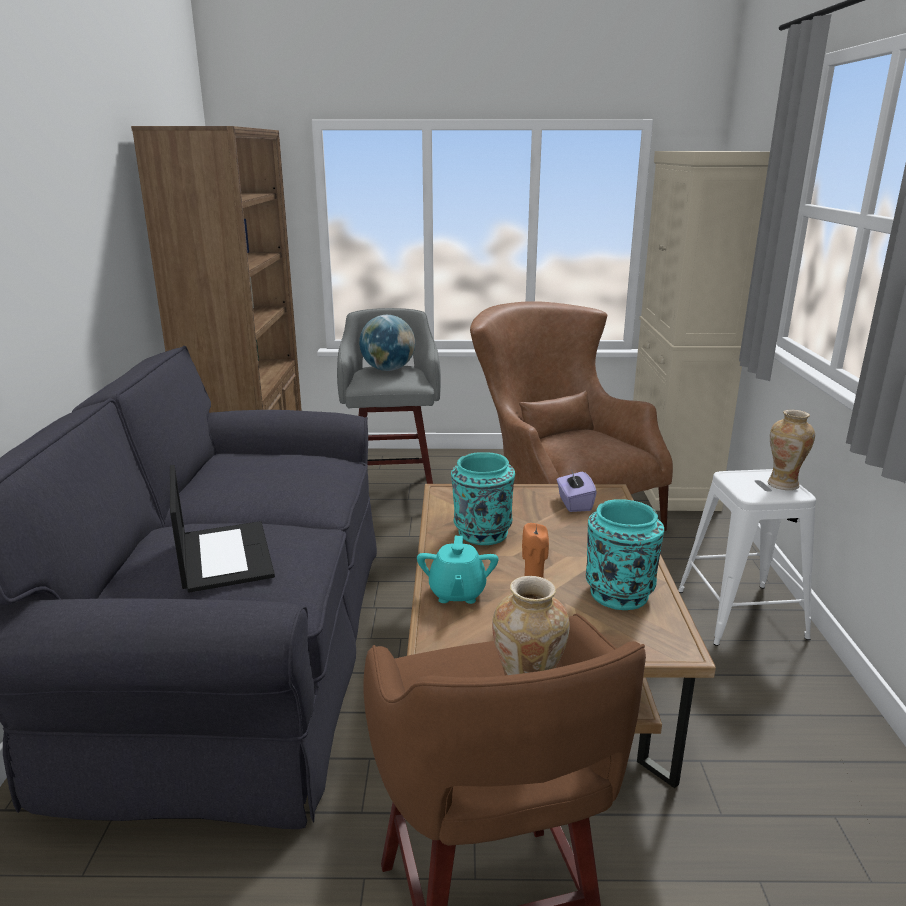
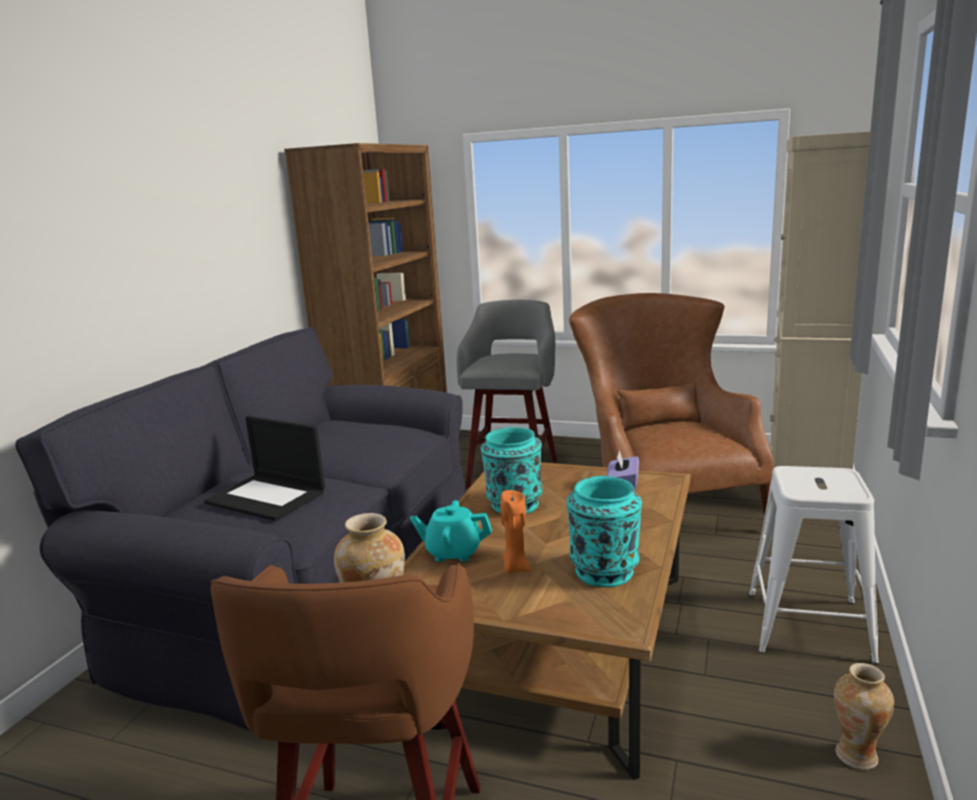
camera: 20 degrees right, 5 degrees down
laptop [170,465,275,592] -> laptop turned 120 degrees clockwise [204,416,325,521]
globe [359,315,415,371] -> none
turquoise teapot [417,536,498,604] -> turquoise teapot turned 75 degrees clockwise [410,500,492,562]
vase [767,410,815,490] -> vase moved to [834,663,894,770]

